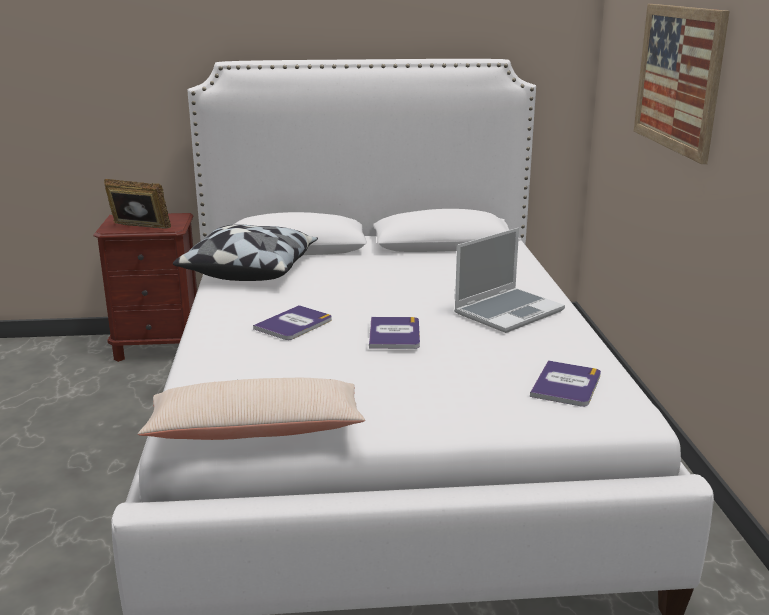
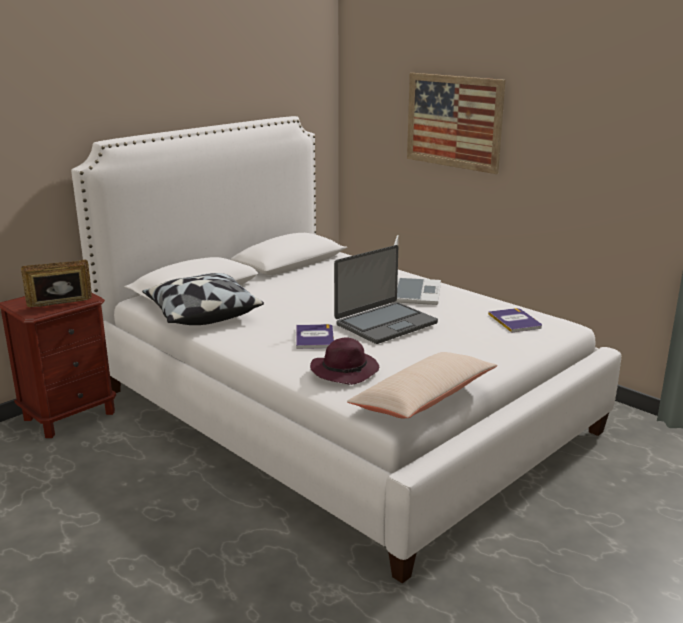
camera: 40 degrees left, 0 degrees up
book [369,317,420,349] -> laptop [334,245,438,344]
none -> purple hat [310,337,379,385]

